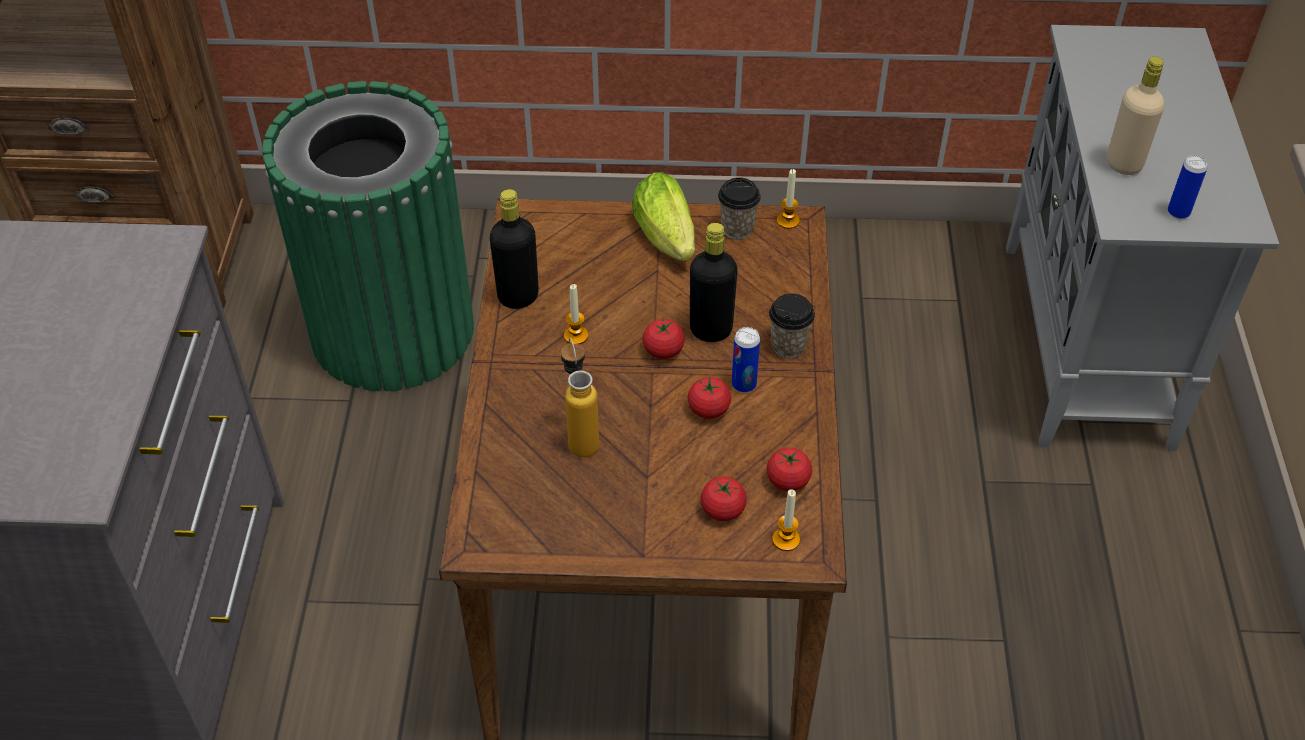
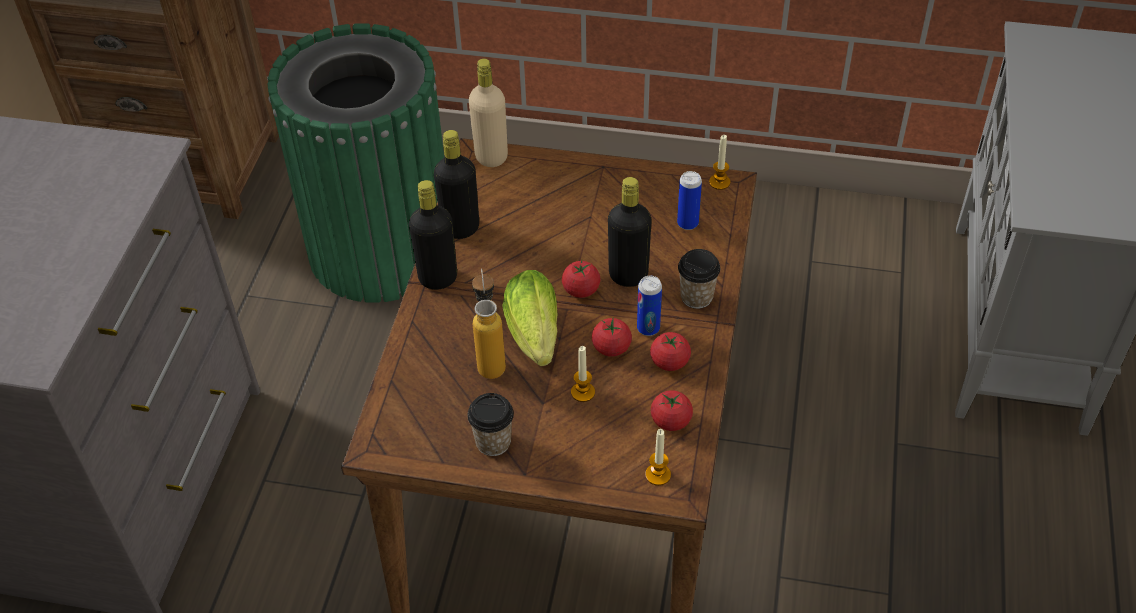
camera: 10 degrees right, 0 degrees up
candle [564,284,588,344] -> candle moved to [571,346,595,402]
lettuce [632,172,695,261] -> lettuce moved to [502,270,557,366]
tomato [700,477,747,521] -> tomato moved to [650,332,691,371]
cup [718,178,761,239] -> cup moved to [467,393,514,456]
beige bottle [1107,56,1164,175] -> beige bottle moved to [469,58,508,167]
can [1168,155,1208,219] -> can moved to [677,171,702,230]
none -> black bottle [409,180,457,290]

